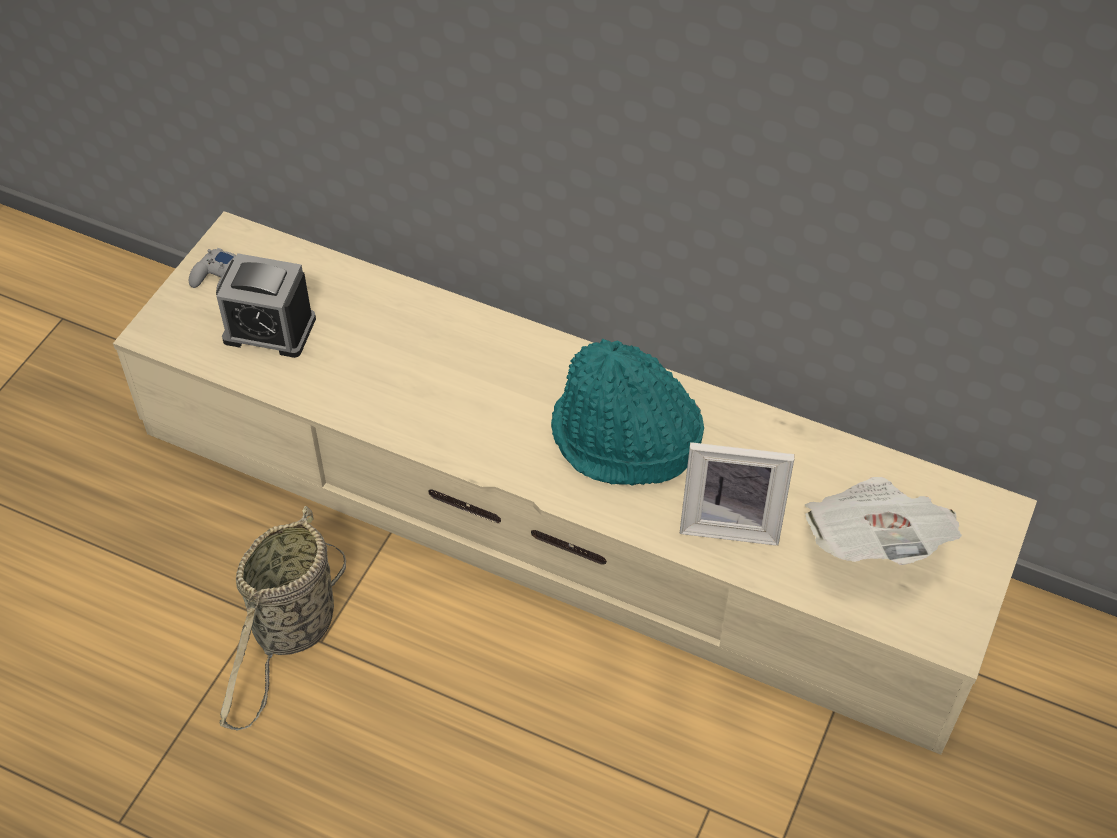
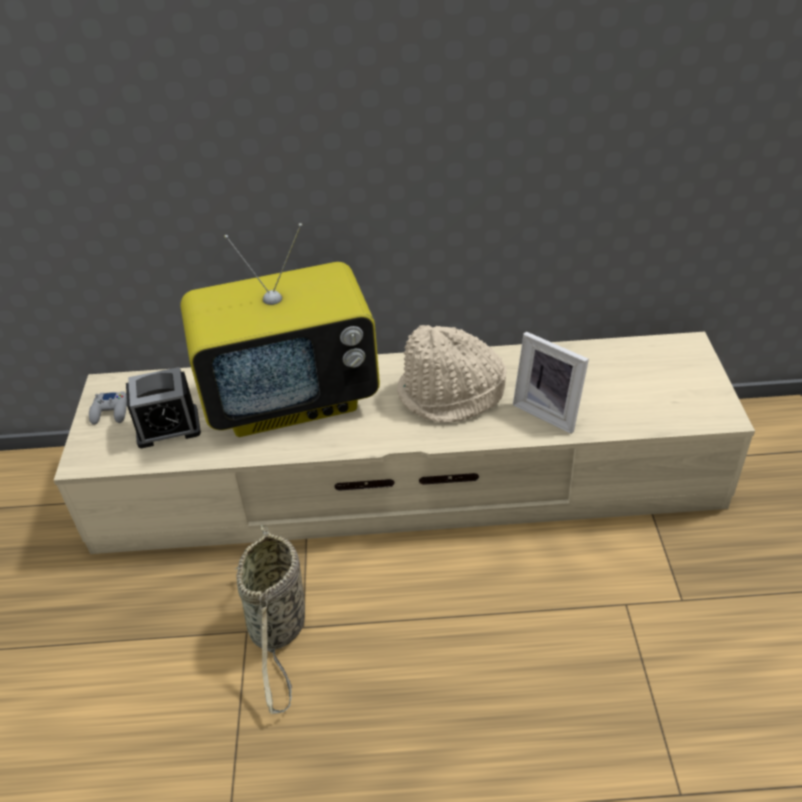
camera: 25 degrees left, 10 degrees down
turquoise hat [551,339,704,486] -> beige hat [397,325,506,423]
picture frame [680,442,795,546] -> picture frame turned 60 degrees clockwise [513,331,589,434]
newspaper [805,477,962,565] -> none
none -> television [181,223,380,437]

